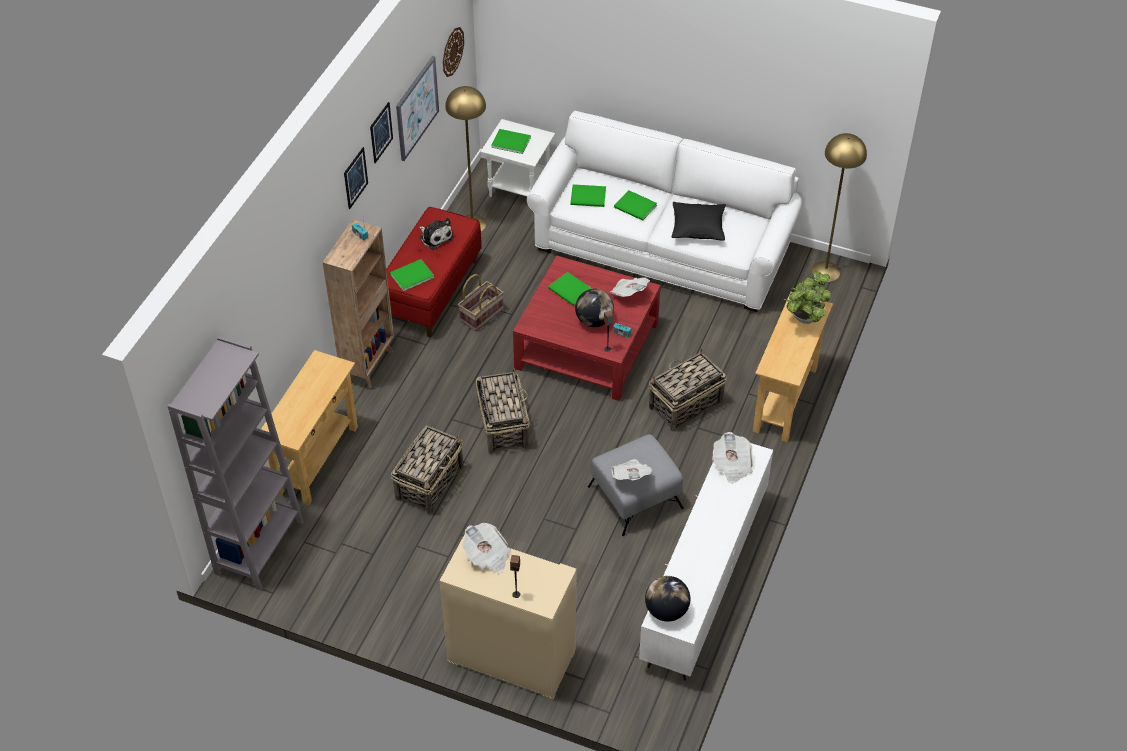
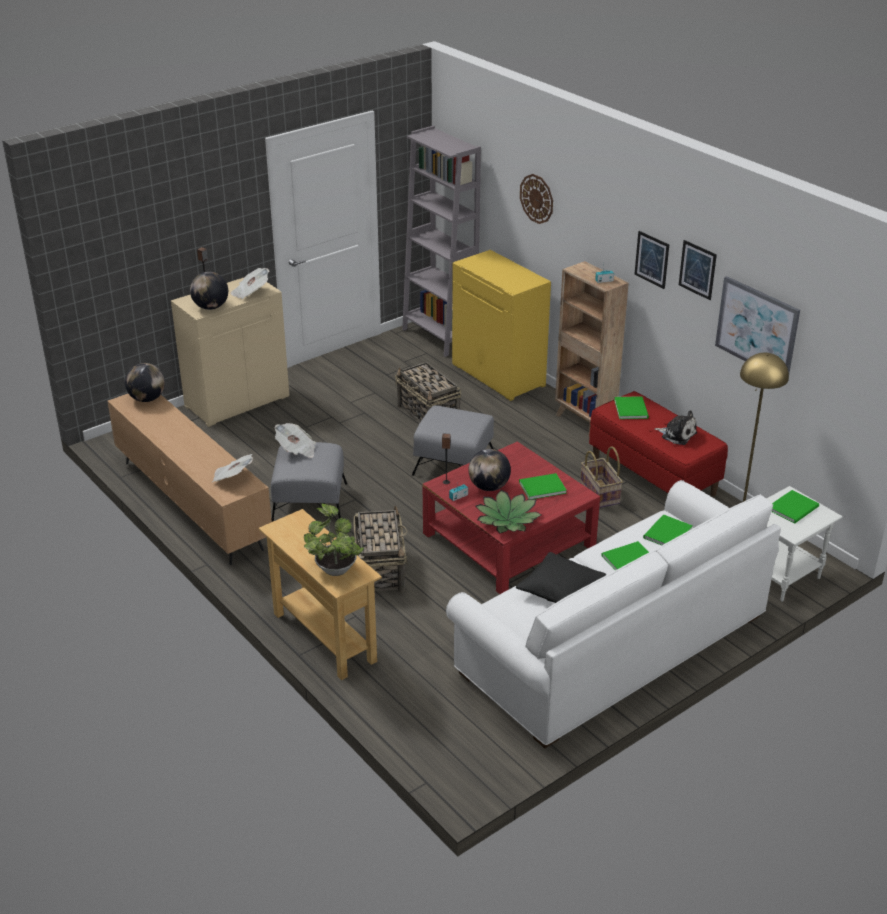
camera: 120 degrees right, 15 degrees down
beige console table [261,350,358,505] -> yellow cabinet [452,250,551,401]
plush toy [419,218,453,250] -> plush toy turned 135 degrees counterclockwise [654,410,697,445]
wall clock [443,27,464,77] -> wall clock moved to [520,174,553,224]
basket [476,368,531,454] -> grey ottoman [412,405,494,476]
newspaper [610,277,650,297] -> potted plant [476,490,542,533]
white tv stand [639,443,773,681] -> brown tv stand [107,394,272,565]
yellow floor lamp [811,133,867,282] -> none
none -> globe [190,272,228,310]

